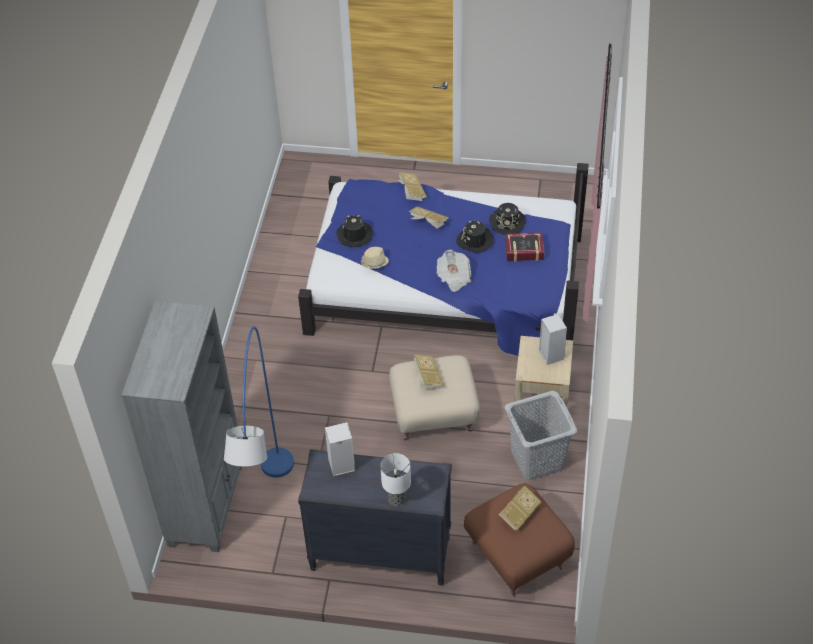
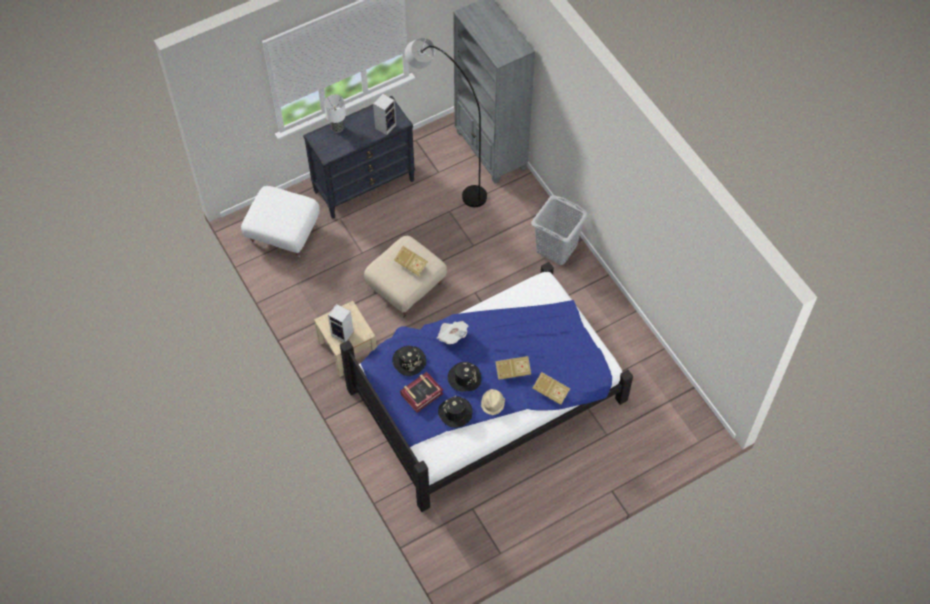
camera: 140 degrees right, 10 degrees up
blue floor lamp [224,326,294,478] -> grey floor lamp [405,38,487,207]
black hat [337,215,373,247] -> black hat moved to [392,346,426,376]
beige hat [361,247,389,269] -> beige hat moved to [481,389,505,415]
brown ottoman [464,483,575,597] -> white ottoman [241,186,320,257]
book [499,485,541,531] -> none
grey laundry basket [505,391,577,480] -> grey laundry basket moved to [531,195,588,265]

